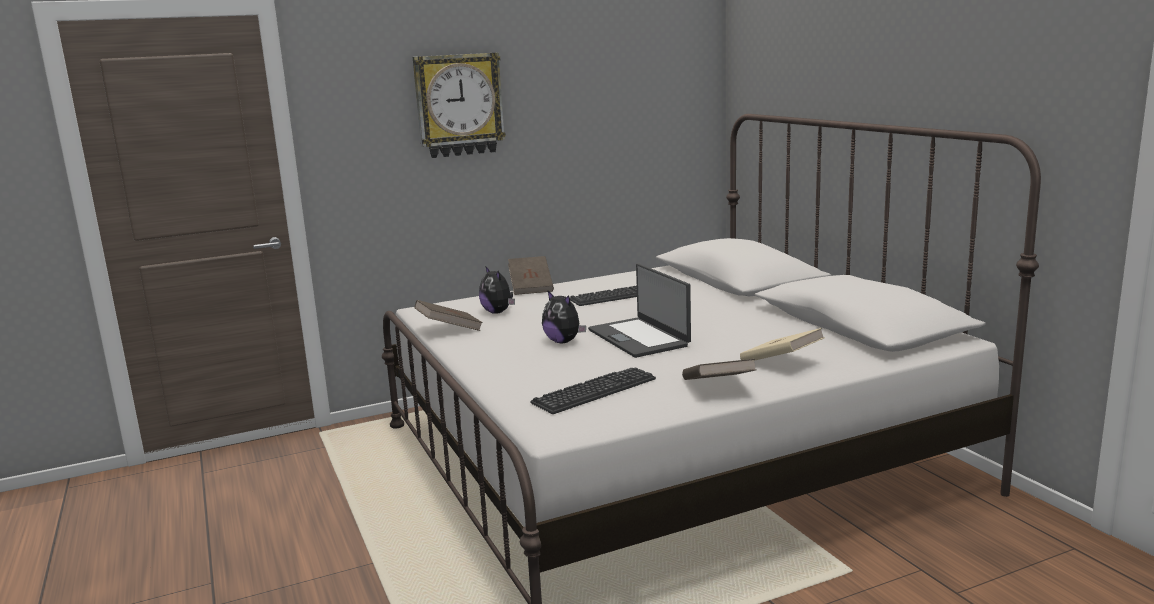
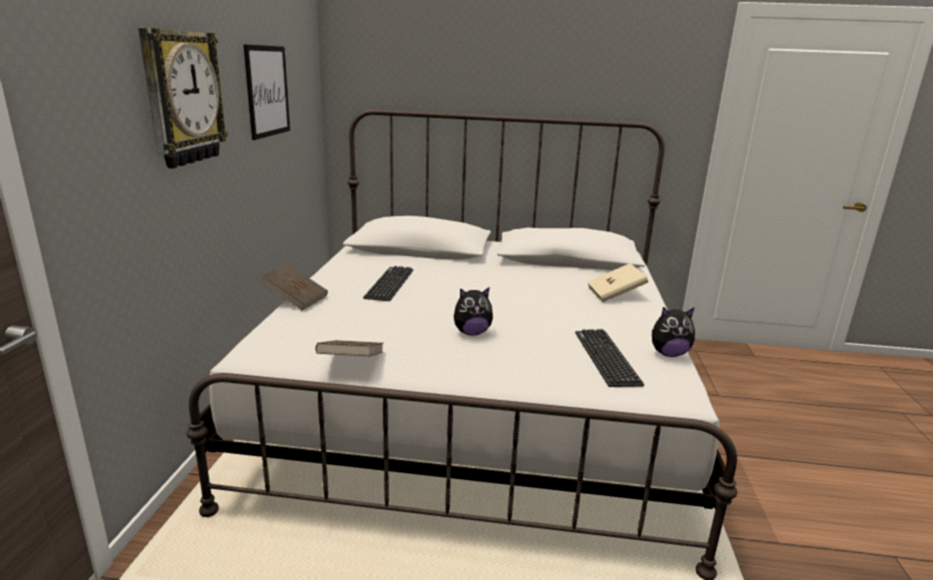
camera: 60 degrees left, 5 degrees up
plush toy [479,266,515,314] -> plush toy moved to [652,307,695,357]
laptop [588,263,691,358] -> none
brown book [682,359,757,380] -> none
none -> picture [243,44,290,140]

